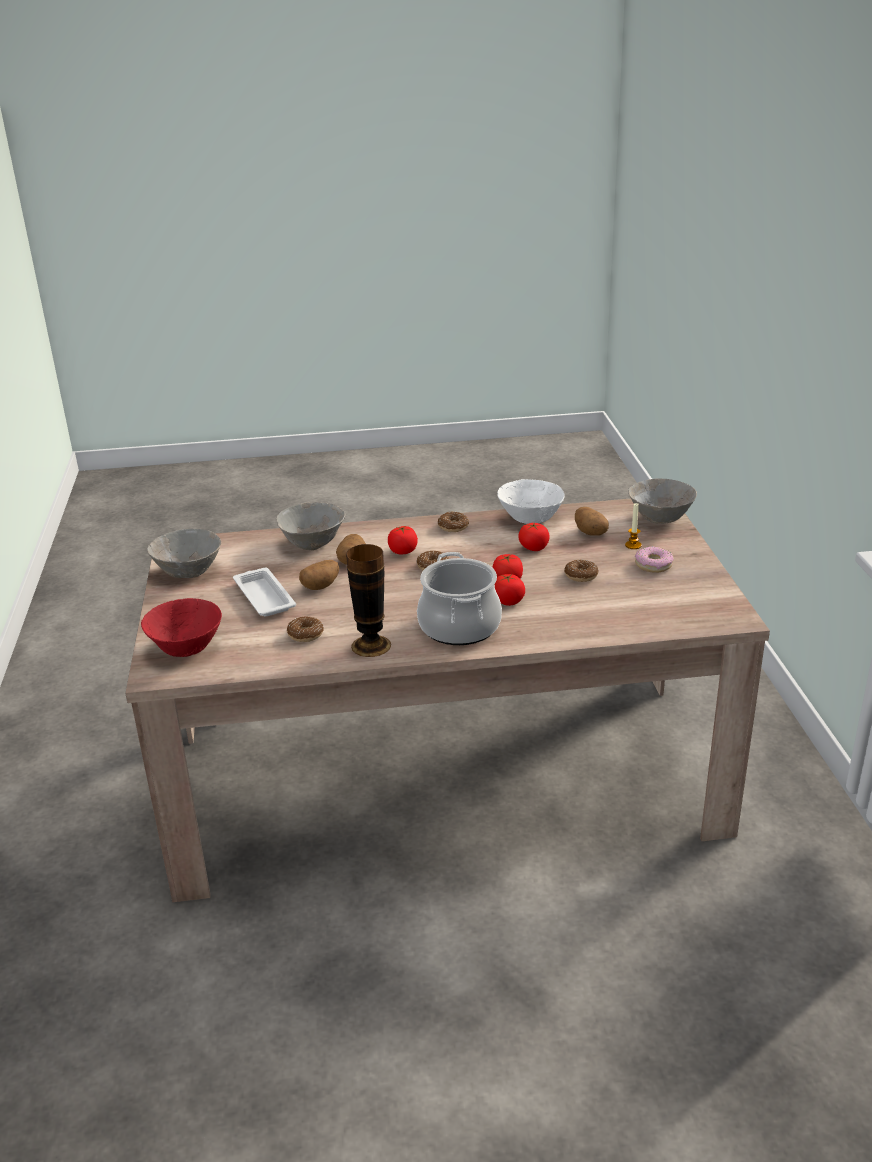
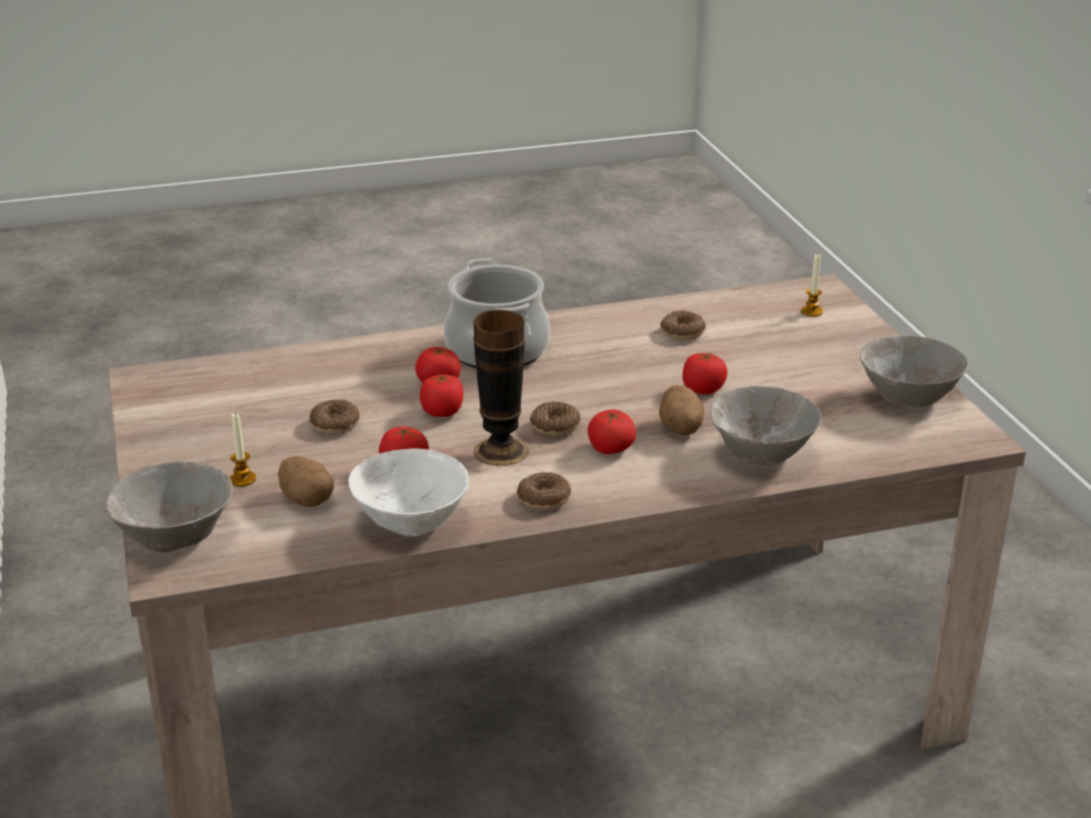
camera: 170 degrees right, 0 degrees up
red bowl [141,598,222,657] -> candle [801,254,823,317]
white tray [233,568,296,616] -> none
potato [299,560,339,590] -> tomato [682,353,728,394]
vase [346,544,391,657] -> vase moved to [473,310,529,466]
donut [635,546,674,573] -> none

